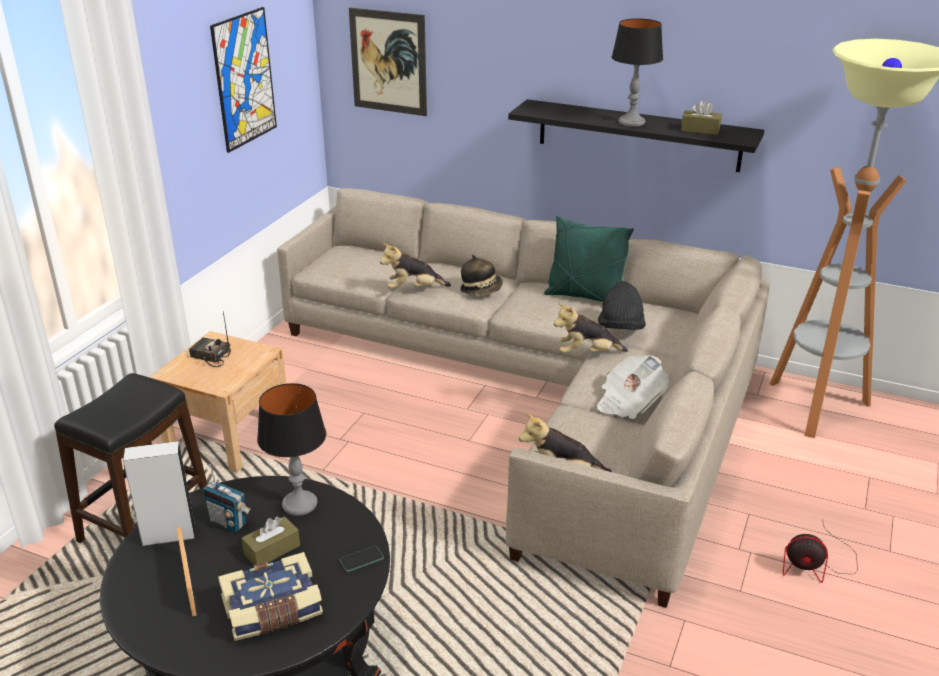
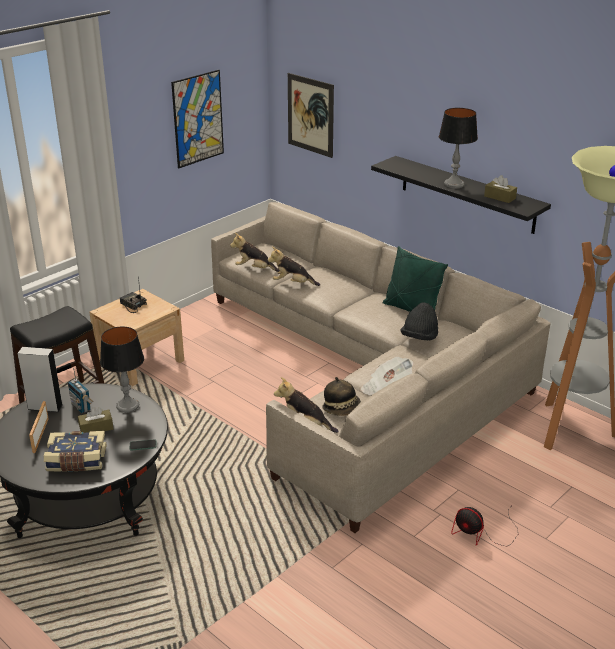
camera: 20 degrees right, 0 degrees up
hat [461,255,503,295] -> hat moved to [322,377,361,416]
plush toy [554,303,628,353] -> plush toy moved to [230,233,280,272]

